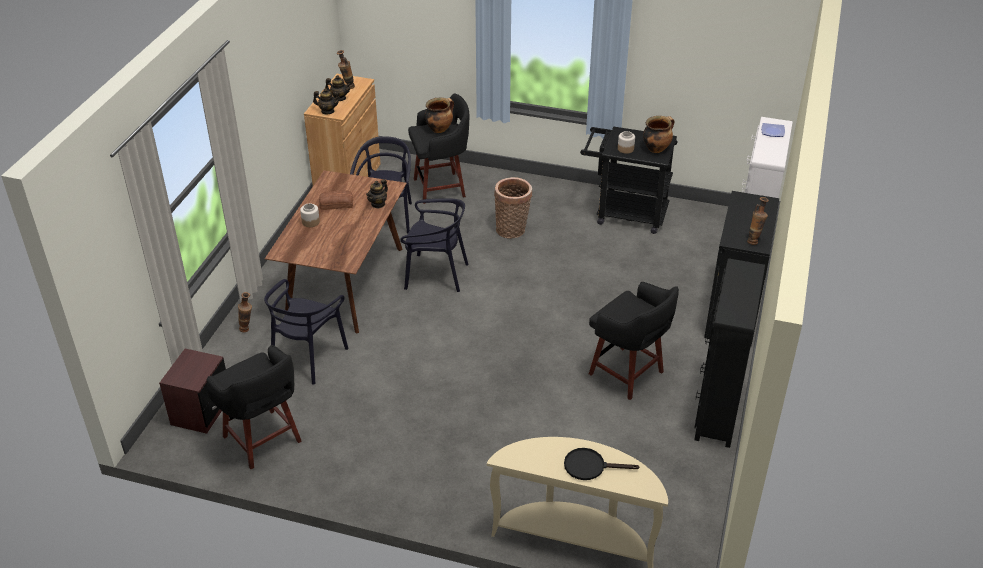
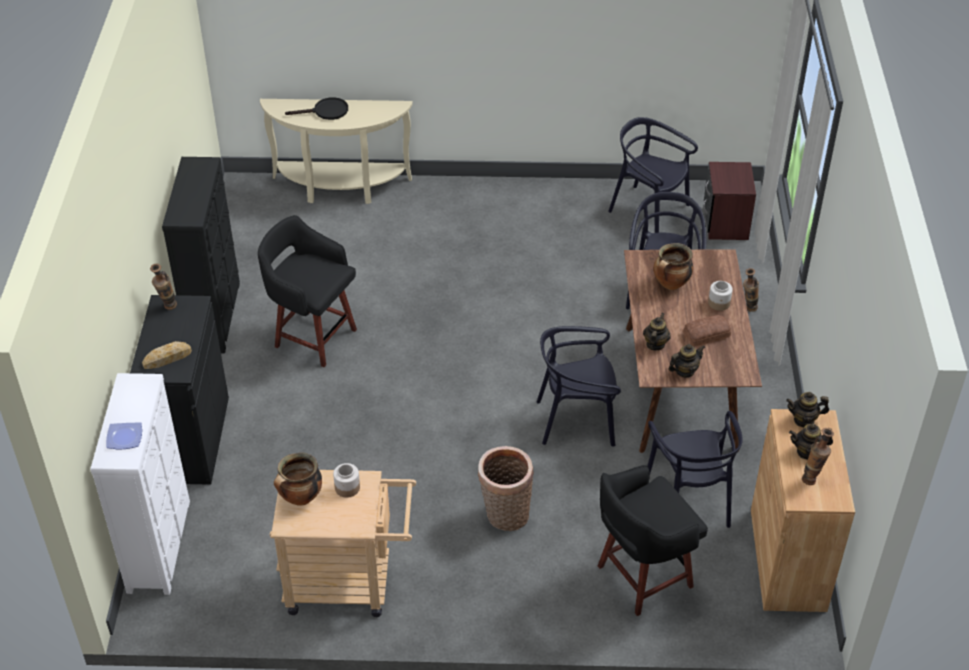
camera: 165 degrees right, 5 degrees up
black stool [207,345,302,469] -> black chair [608,117,698,233]
cooking pot [425,98,454,133] -> cooking pot moved to [653,243,693,290]
black cart [580,127,677,234] -> beige cart [270,470,416,617]
none -> bread [142,341,192,369]
none -> teapot [668,344,706,378]

